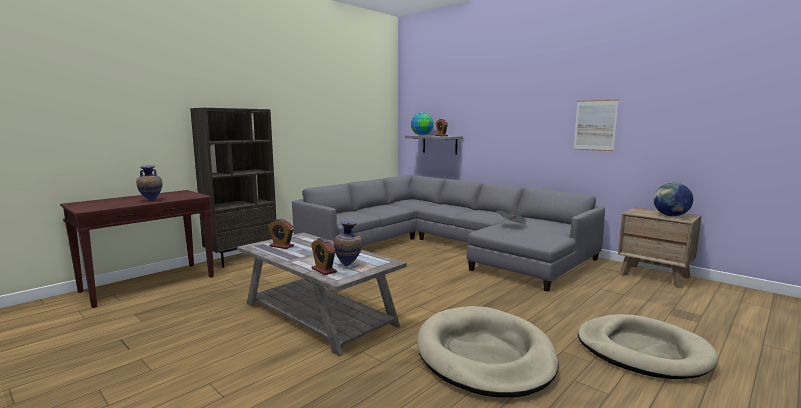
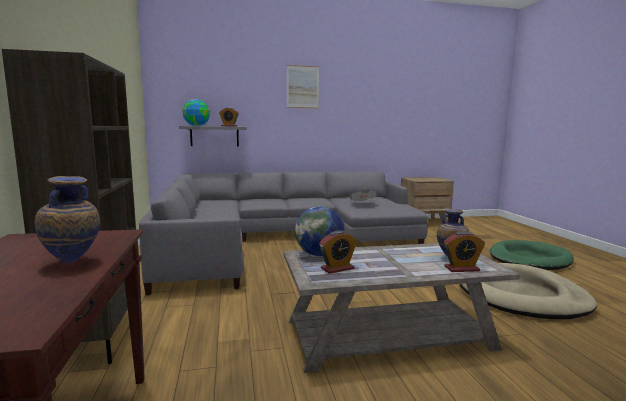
camera: 55 degrees left, 0 degrees up
picture [574,99,619,151] -> picture moved to [287,65,319,108]
beige dog bed [578,314,719,379] -> green dog bed [490,240,574,270]
globe [653,183,693,216] -> globe moved to [295,206,345,256]

